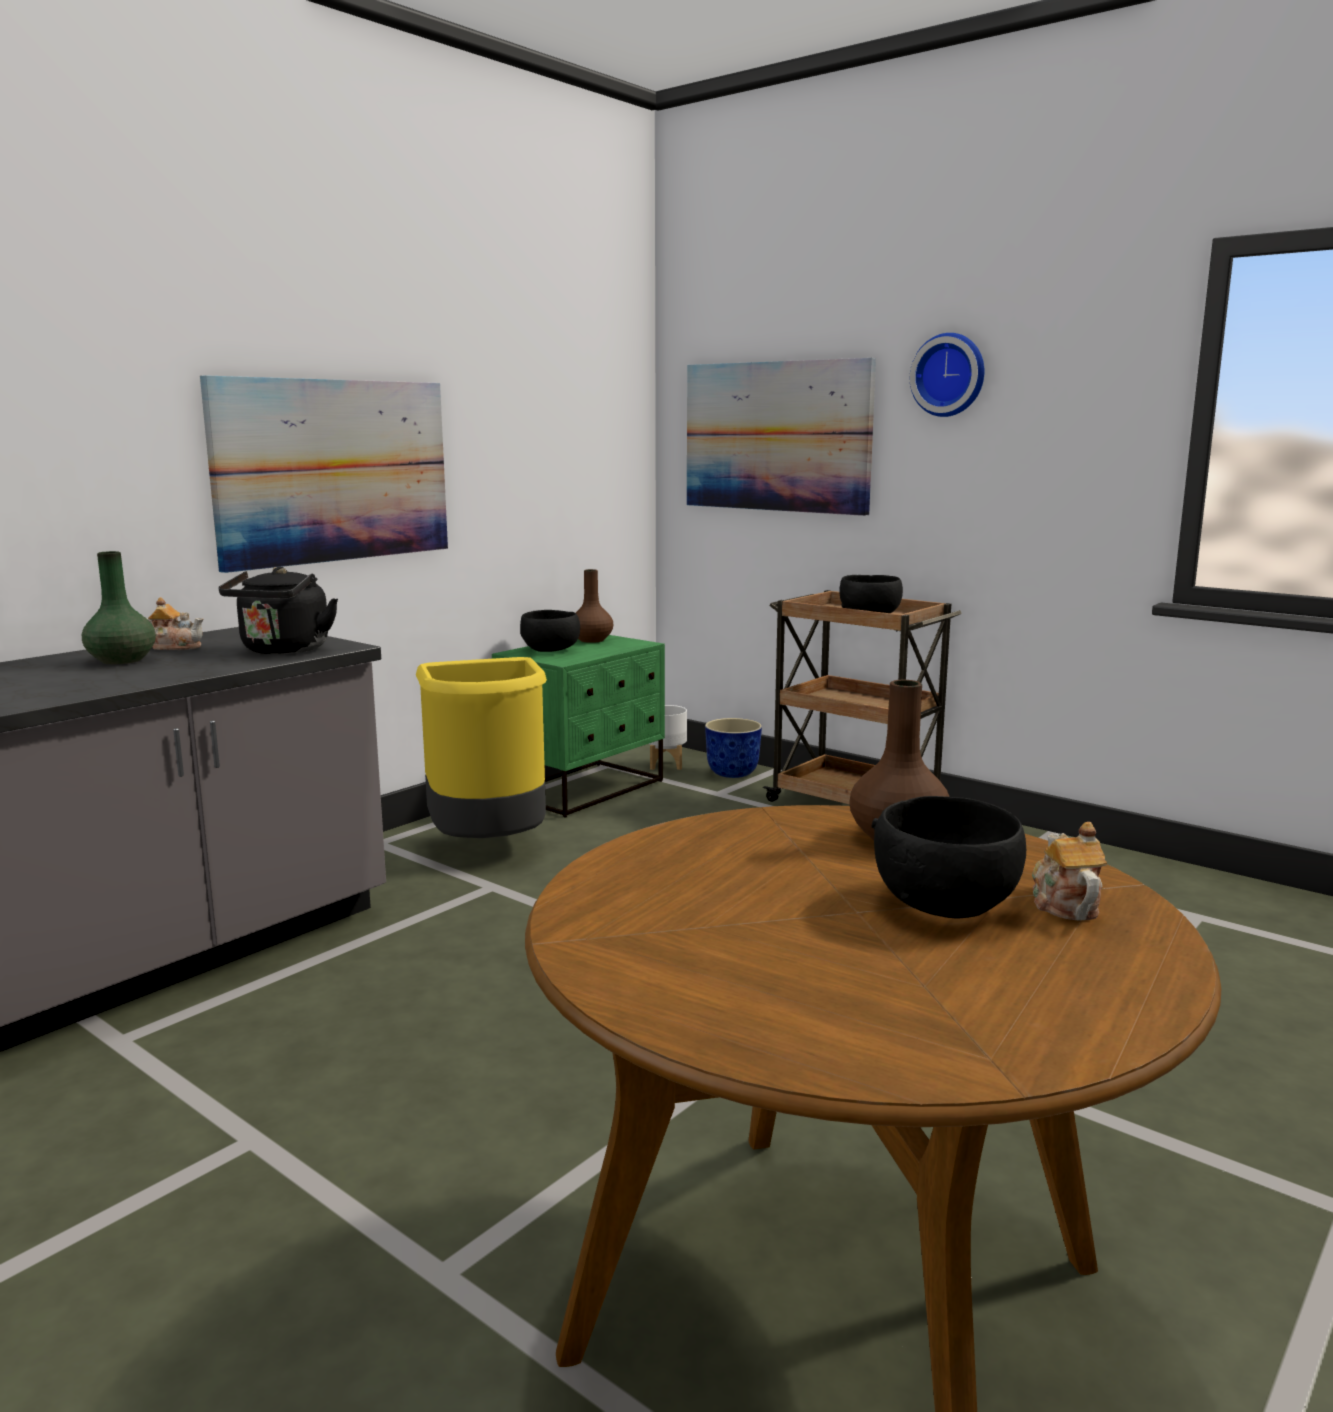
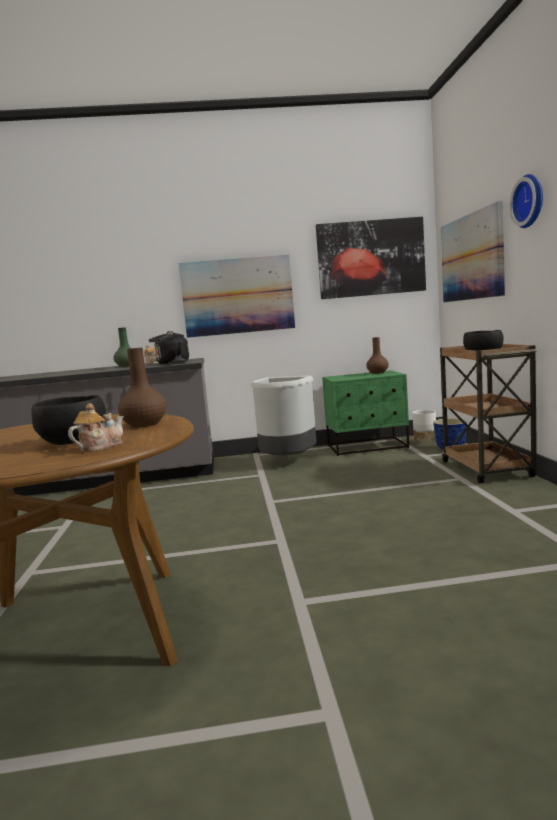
camera: 45 degrees right, 5 degrees down
yellow trash can [416,657,547,838] -> grey trash can [251,376,317,455]
black bowl [520,610,580,652] -> none
none -> picture [316,217,426,299]

